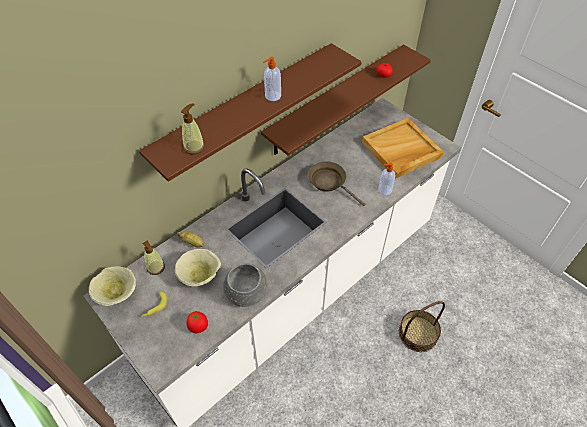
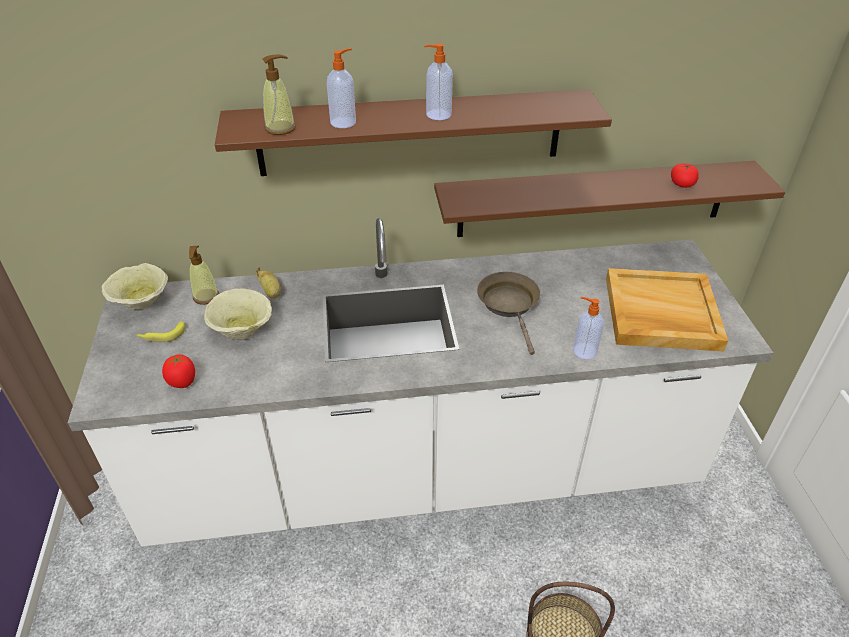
camera: 35 degrees right, 10 degrees down
grey bowl [223,263,268,307] -> none
none -> soap dispenser [327,48,356,128]

